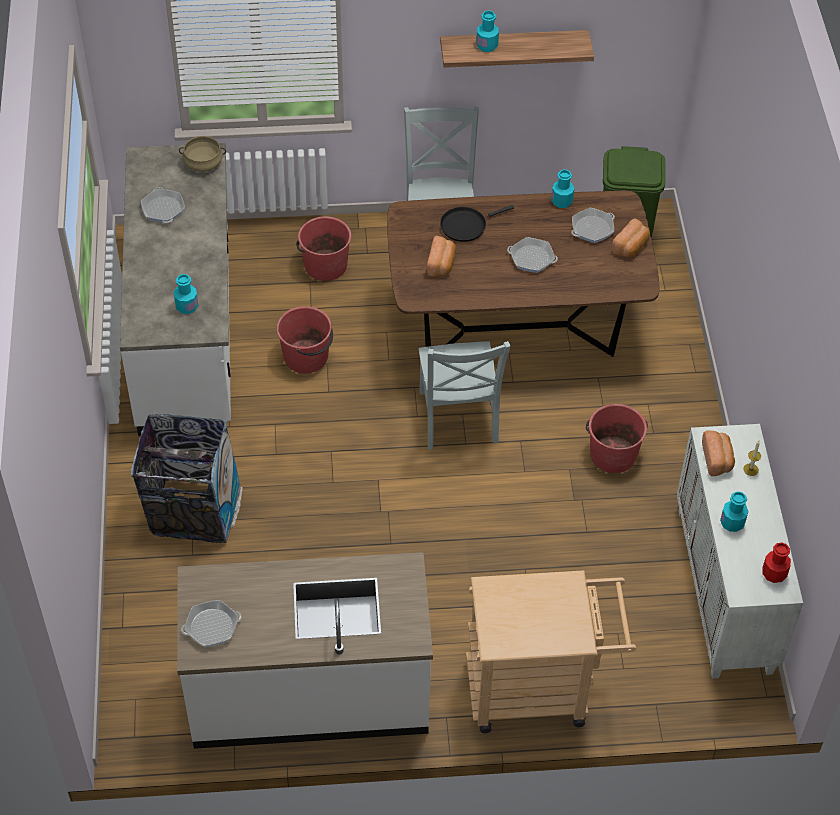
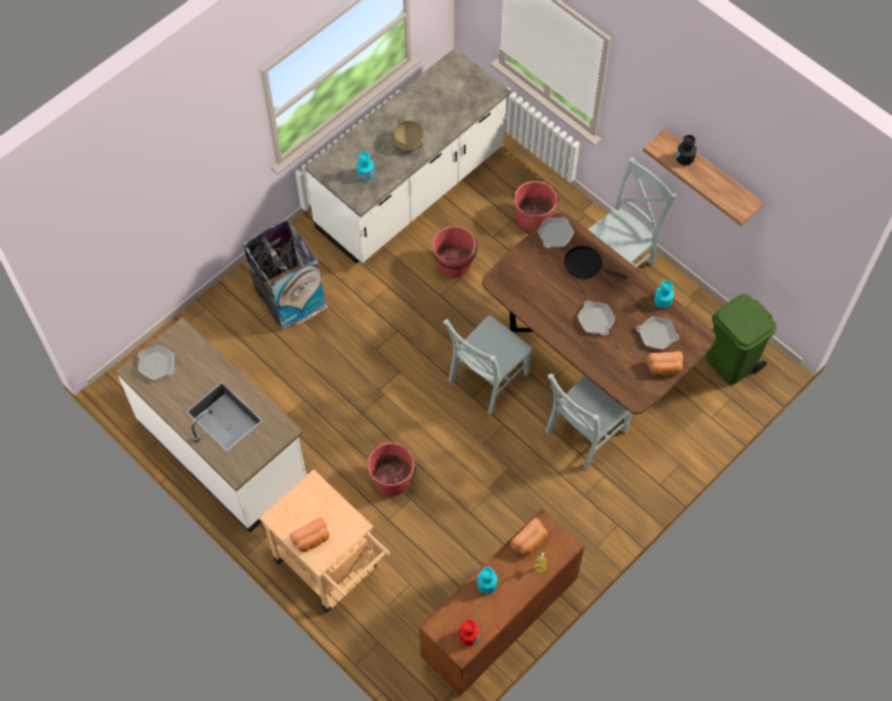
camera: 50 degrees right, 10 degrees up
frying pan [141,187,185,223] -> frying pan moved to [537,217,575,248]
beige cooking pot [179,136,226,172] -> beige cooking pot moved to [393,120,425,151]
bread [427,236,456,276] -> bread moved to [290,518,329,552]
turquoise bottle [476,10,499,52] -> black bottle [676,135,697,166]
red bucket [586,404,648,473] -> red bucket moved to [367,442,416,496]
white cabinet [677,424,803,679] -> brown cabinet [419,509,584,696]
none -> grey chair [545,373,632,470]

